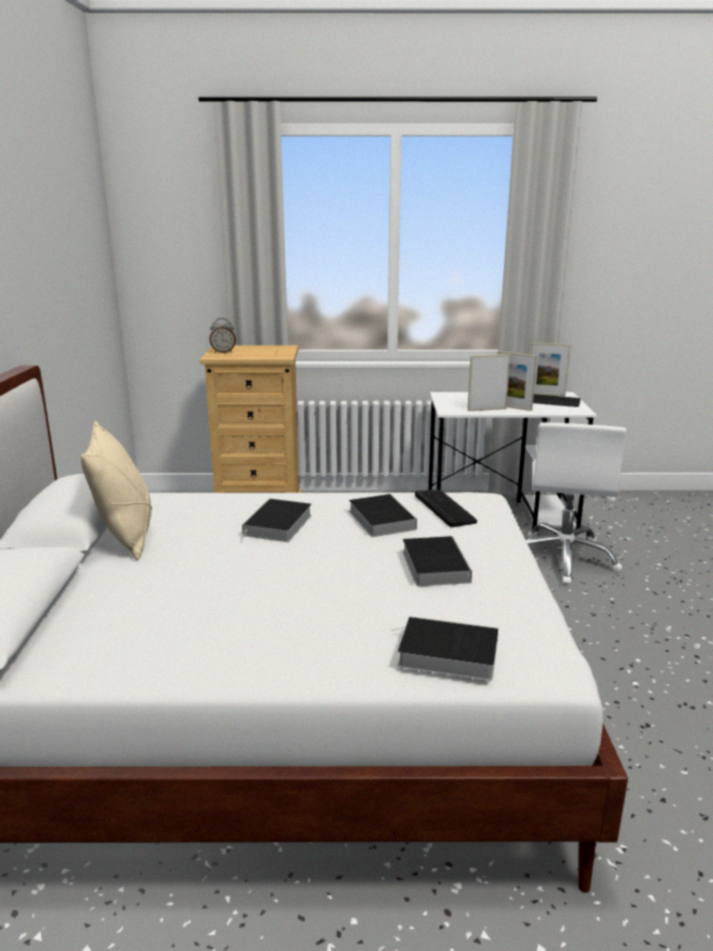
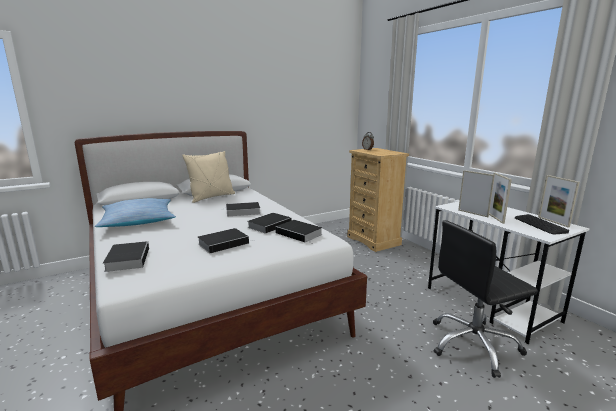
camera: 60 degrees right, 5 degrees down
keyboard [415,490,477,527] -> book [275,220,323,243]
white office chair [526,422,627,585] -> black office chair [433,220,538,378]
none -> pillow [95,198,176,227]

